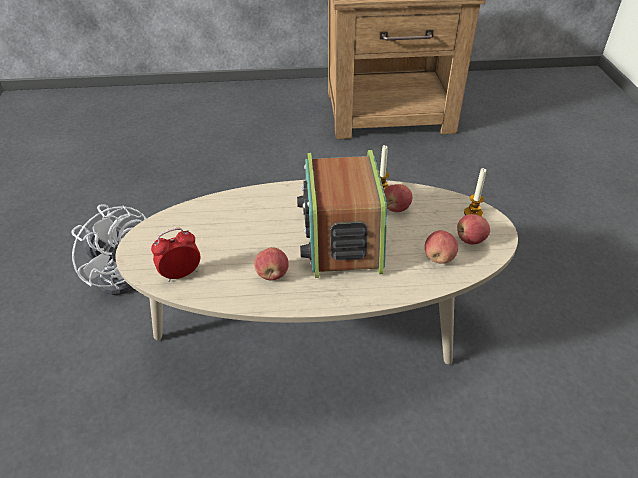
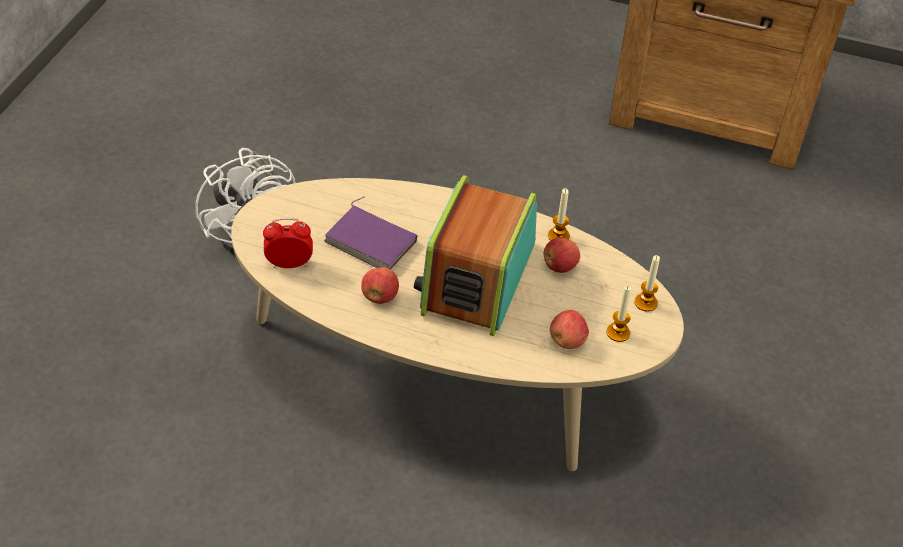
camera: 20 degrees right, 5 degrees up
apple [457,214,490,245] -> candle [607,286,631,342]
none -> purple book [324,196,418,270]

